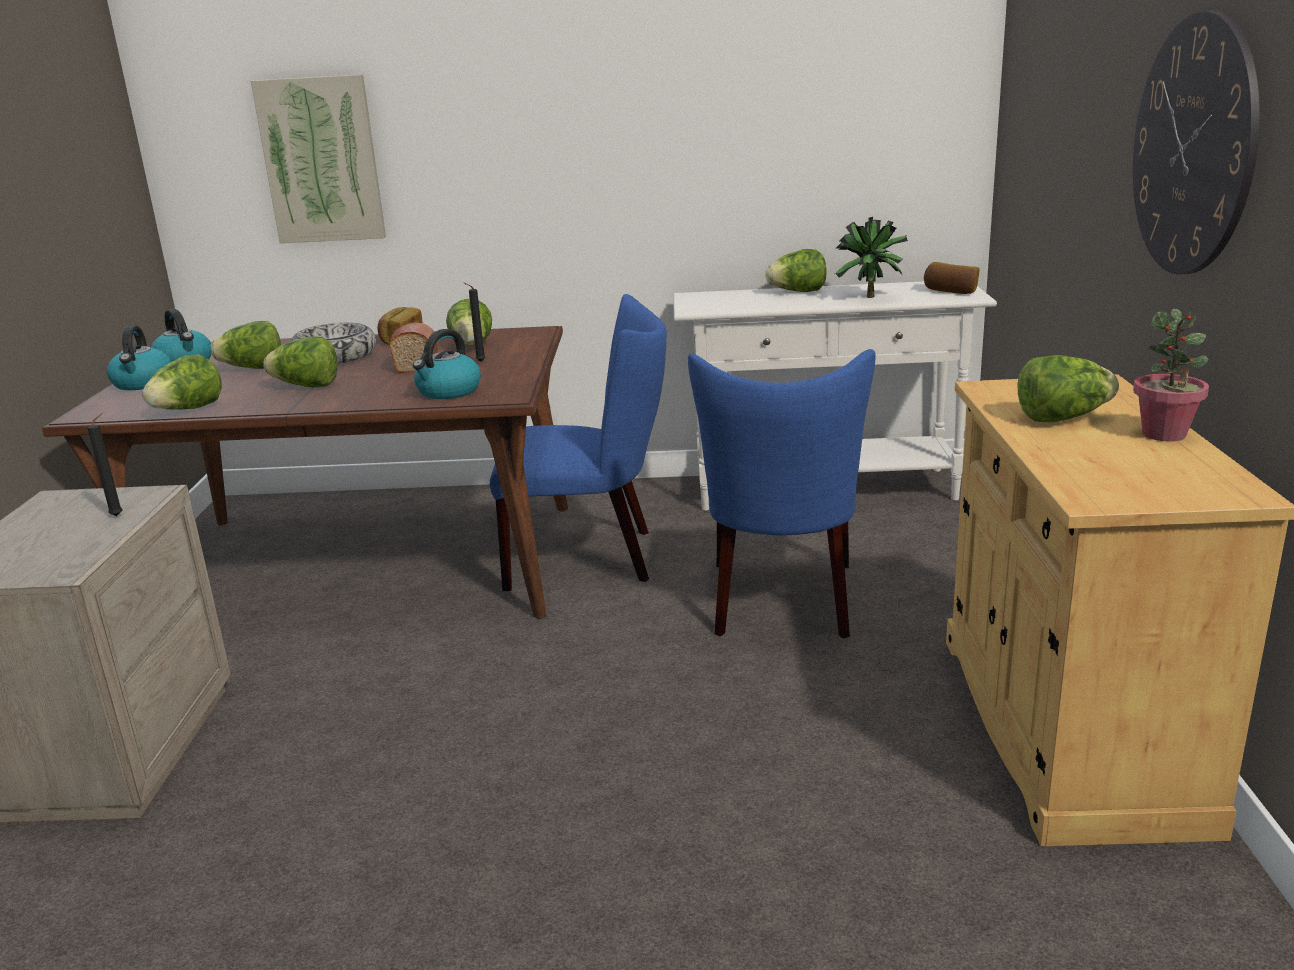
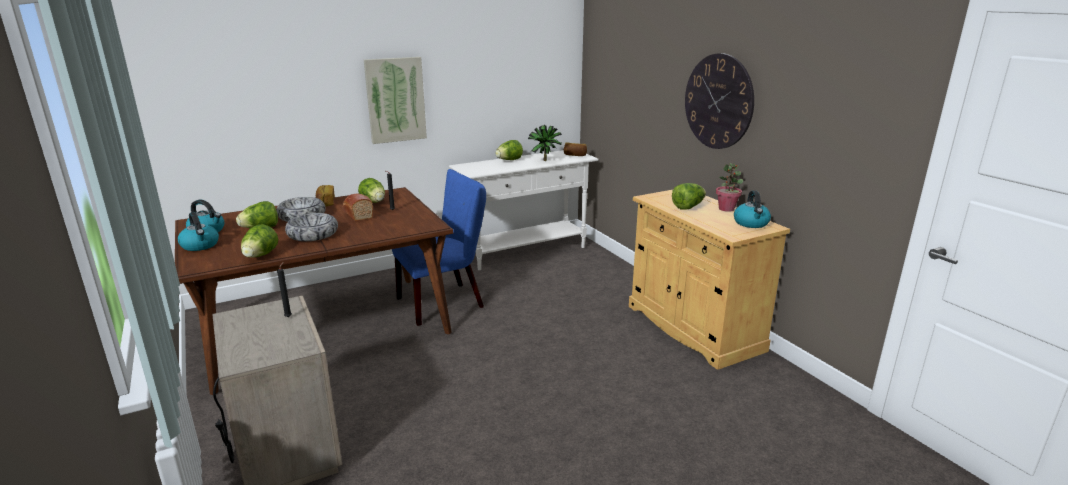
camera: 30 degrees left, 0 degrees up
picture [251,74,386,243] -> picture moved to [364,57,427,144]
lettuce [263,336,337,387] -> bowl [285,213,338,241]
kettle [413,329,481,399] -> kettle moved to [734,190,771,228]
blue chair [688,349,875,639] -> none

